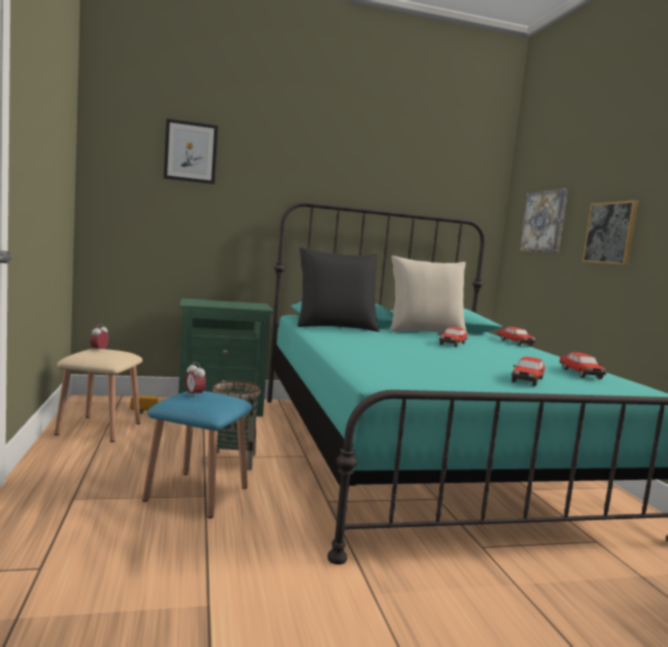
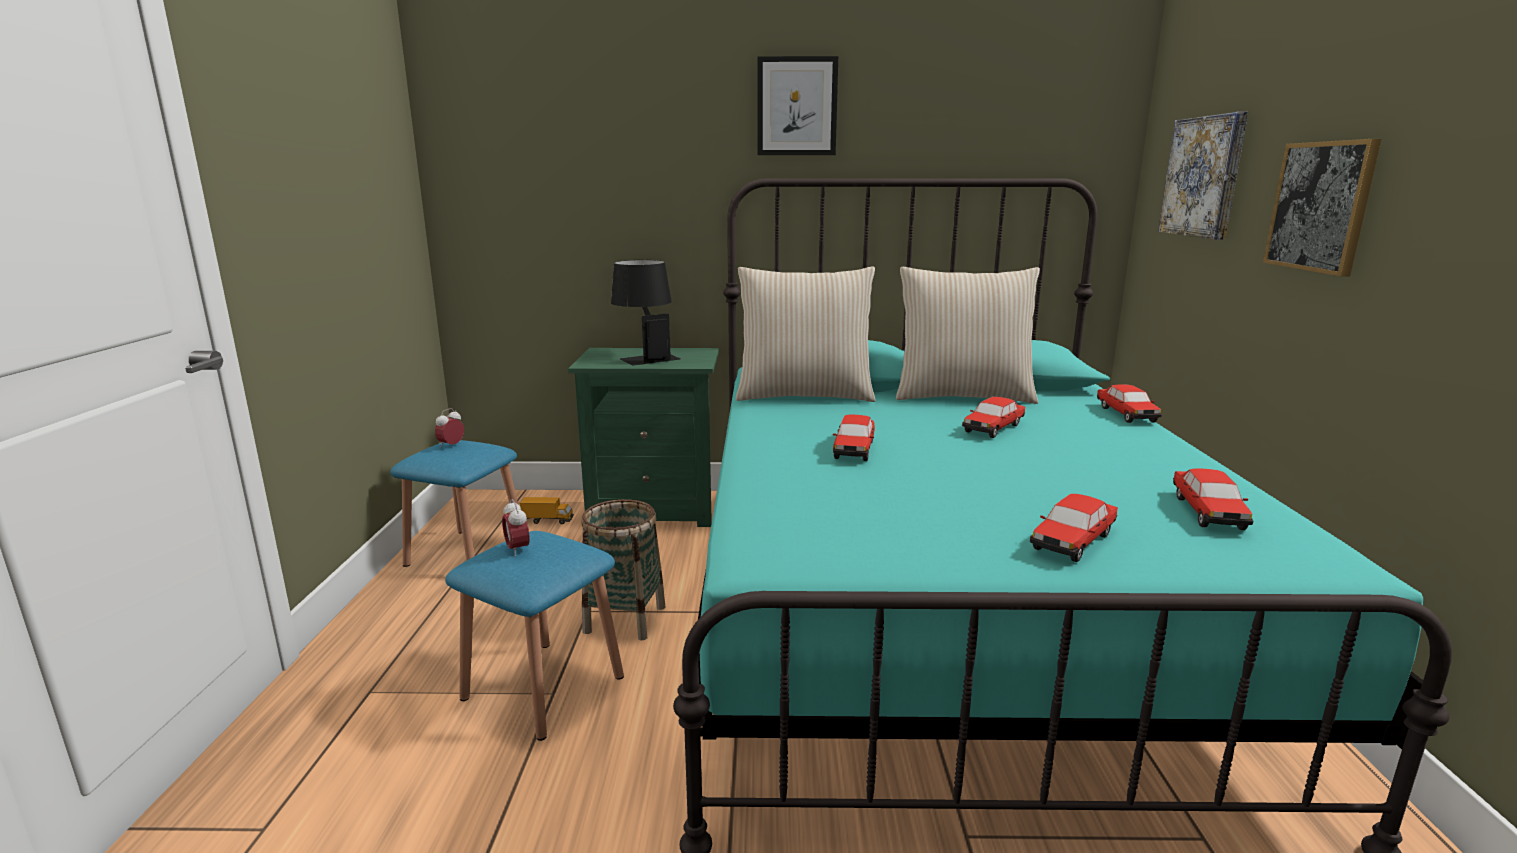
camera: 15 degrees right, 10 degrees up
beige stool [54,349,143,442] -> blue stool [390,440,518,567]
picture [164,119,218,184] -> picture moved to [757,56,838,155]
black pillow [298,247,379,332] -> beige pillow [736,266,876,402]
none -> black table lamp [611,260,680,365]
none -> toy car [833,415,875,461]

